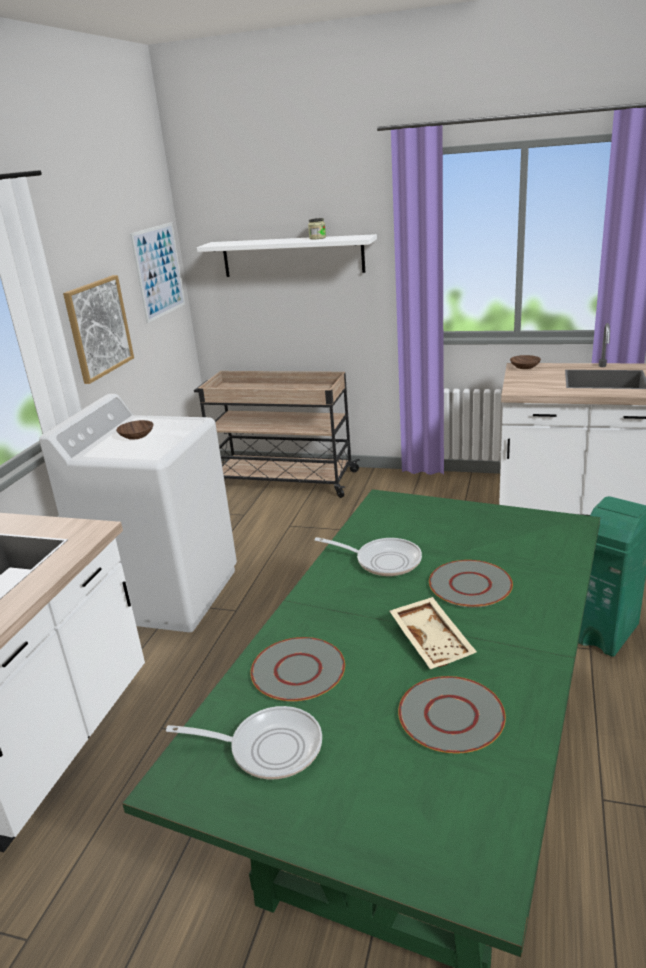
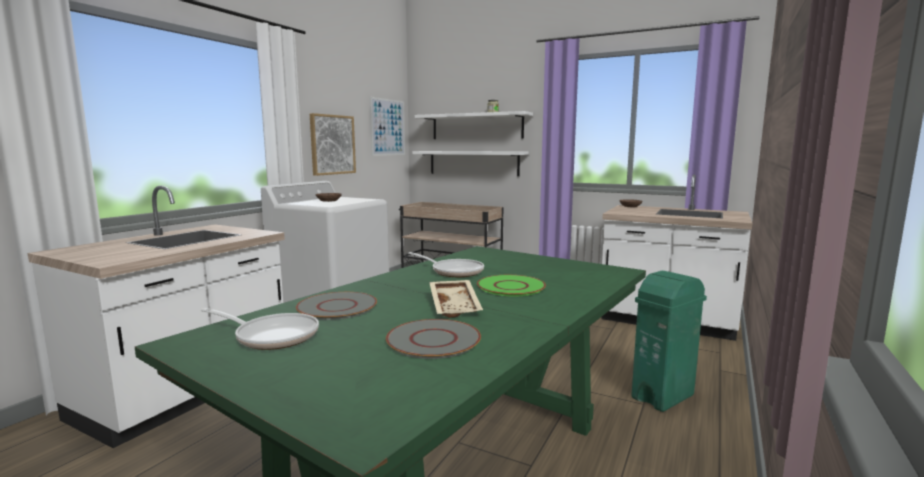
camera: 10 degrees right, 15 degrees down
grey plate [429,560,513,608] -> green plate [477,275,546,296]
none -> white shelf [412,151,529,176]

